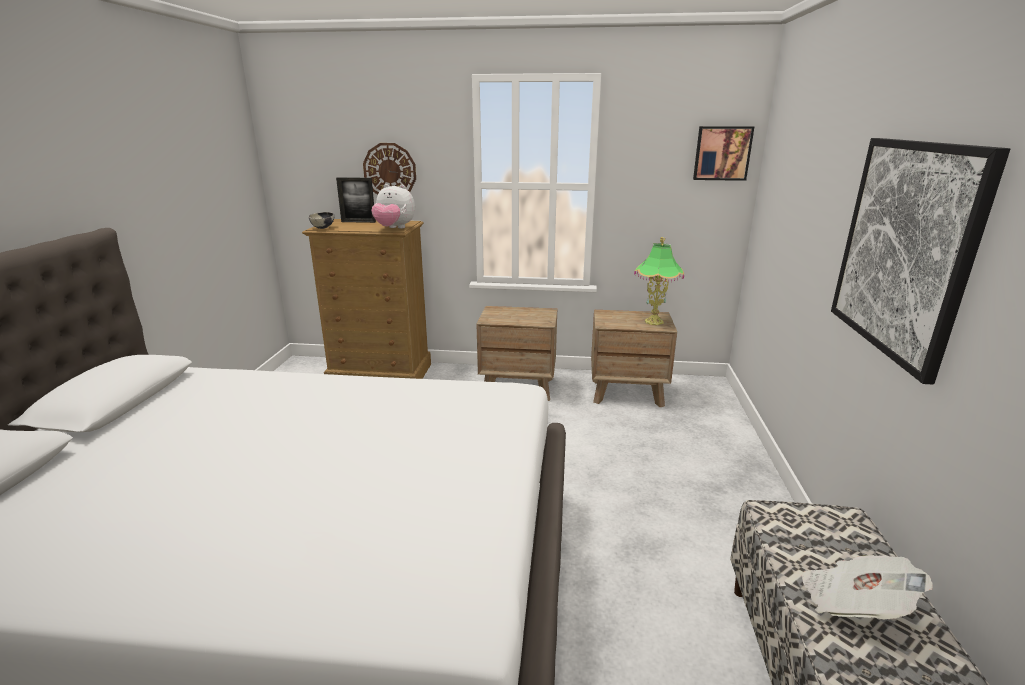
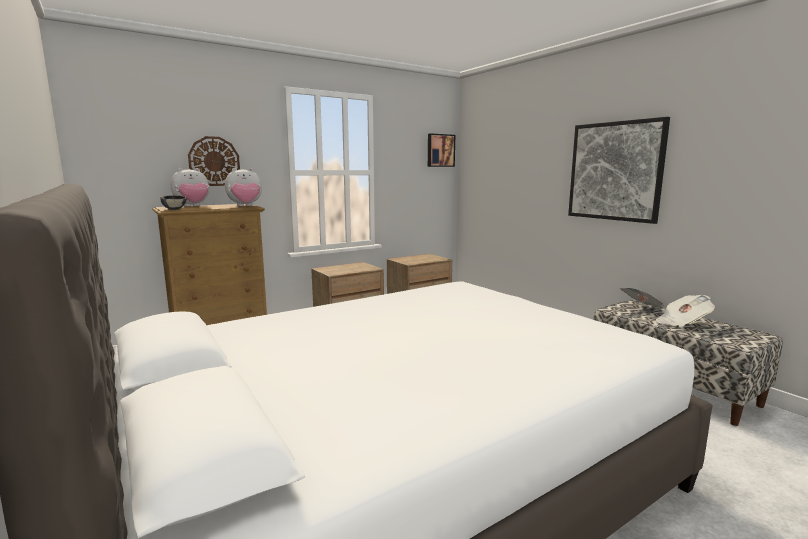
camera: 40 degrees left, 10 degrees down
picture frame [336,177,376,223] -> plush toy [170,168,209,207]
table lamp [634,237,684,325] -> none
none -> newspaper [620,288,664,308]

